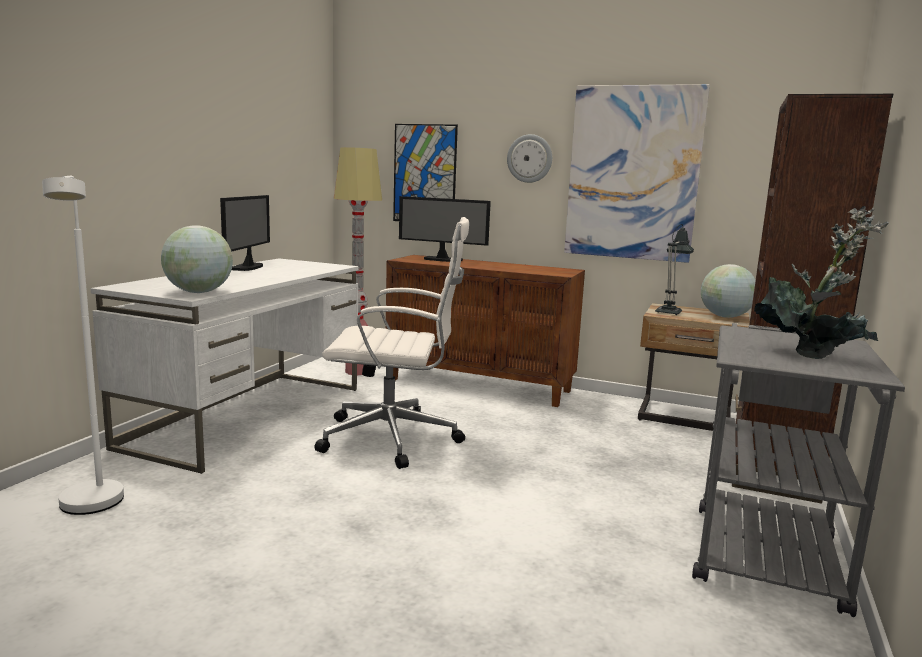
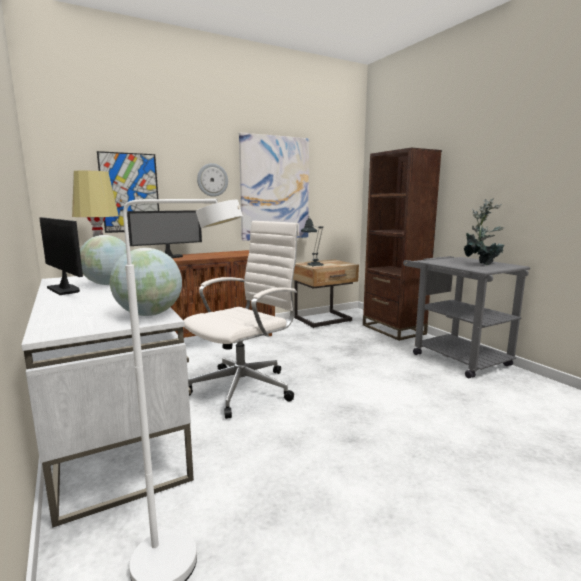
camera: 50 degrees left, 0 degrees up
globe [701,264,756,318] -> globe moved to [80,235,126,285]

